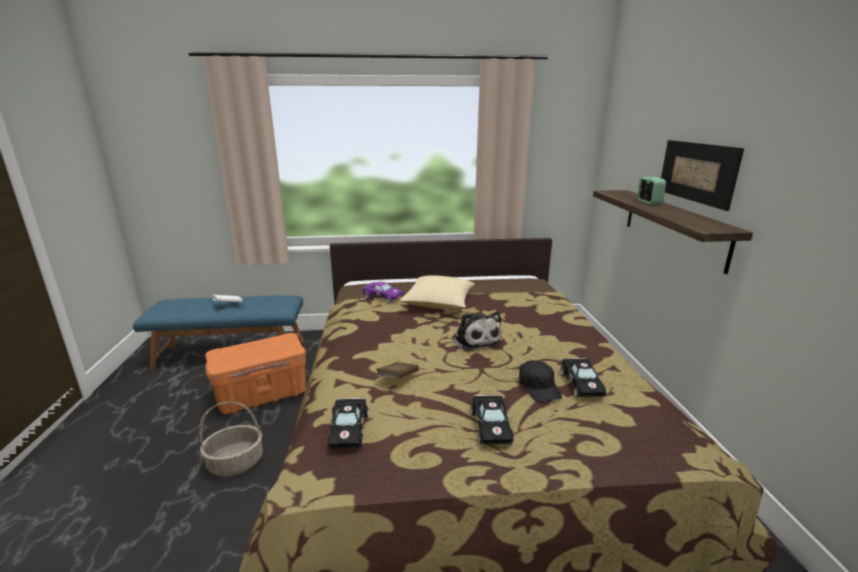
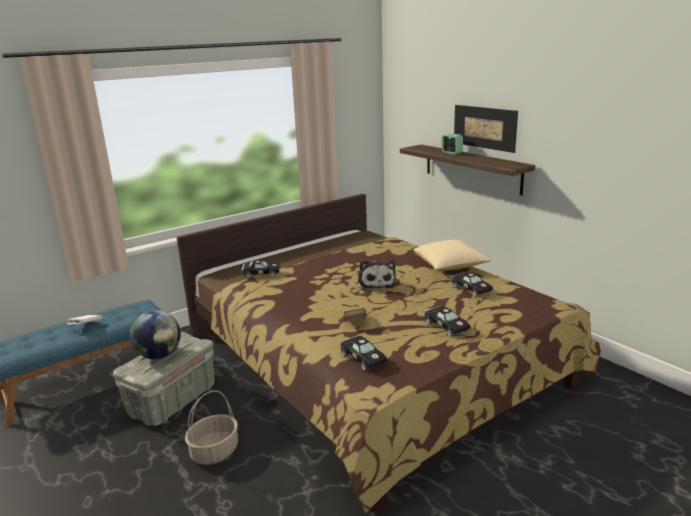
camera: 30 degrees left, 0 degrees up
orange storage box [205,333,306,414] -> grey storage box [113,332,214,426]
purple toy car [362,281,403,303] -> black toy car [242,260,280,279]
pillow [400,275,475,309] -> pillow moved to [413,240,491,270]
plush toy [452,311,502,352] -> plush toy turned 45 degrees clockwise [358,260,396,291]
black cap [519,360,562,402] -> none
none -> globe [130,310,181,359]

